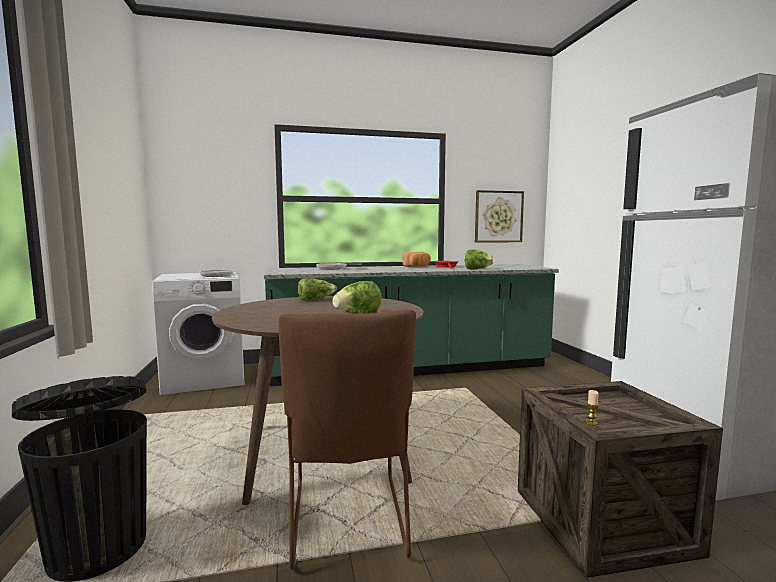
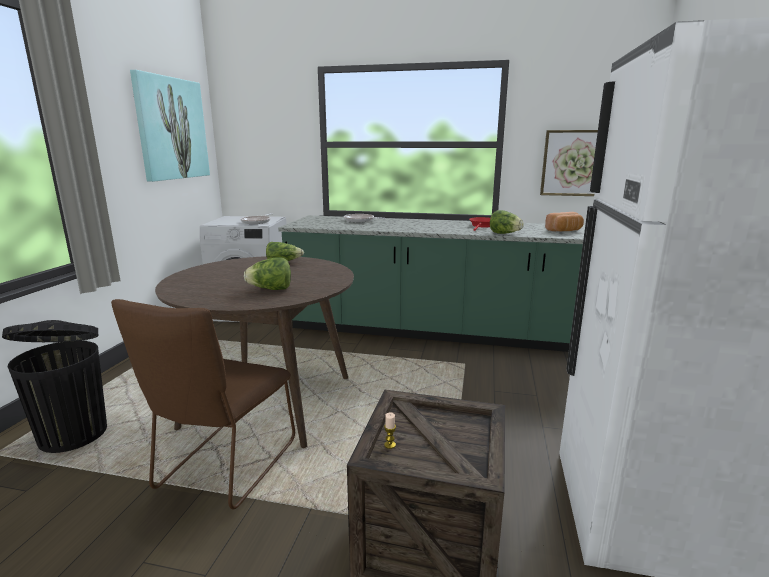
camera: 25 degrees right, 10 degrees up
bread [402,252,431,267] -> bread moved to [545,212,584,232]
none -> picture [130,70,210,182]

